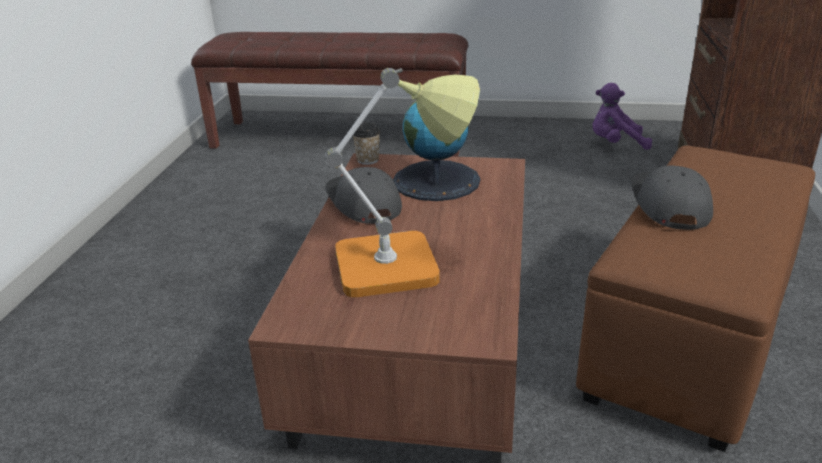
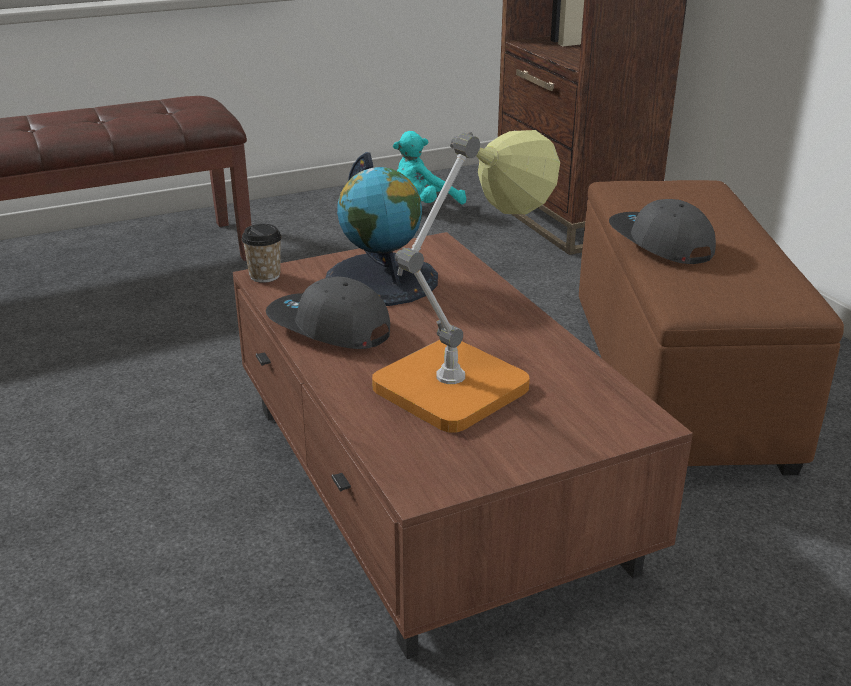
camera: 35 degrees left, 0 degrees up
purple plush toy [592,83,652,150] -> turquoise plush toy [393,131,466,204]

